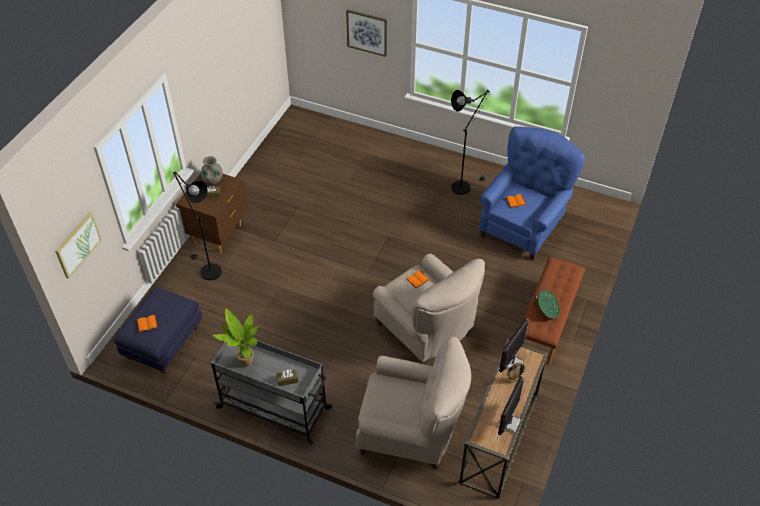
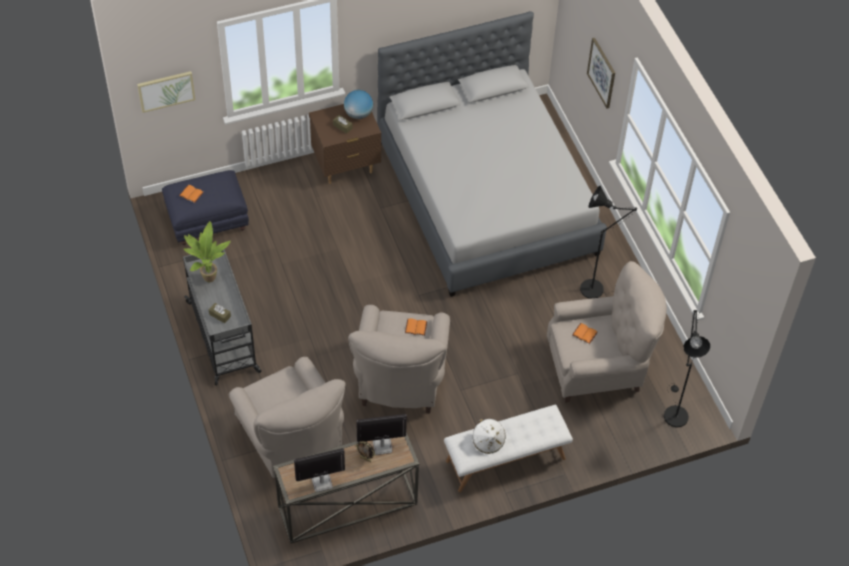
camera: 45 degrees right, 5 degrees up
black floor lamp [173,171,222,280] -> black floor lamp moved to [664,310,710,428]
grey vase [201,156,223,185] -> globe [344,90,373,119]
blue armchair [479,126,585,261] -> beige armchair [547,261,667,403]
brown bench [523,257,585,365] -> white bench [444,405,573,492]
green hat [533,290,560,319] -> white hat [473,419,506,454]
none -> grey bed [377,11,607,297]

